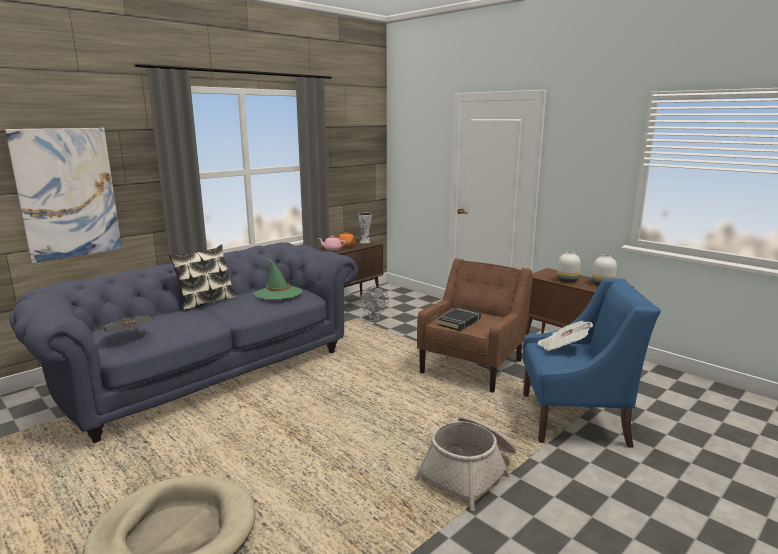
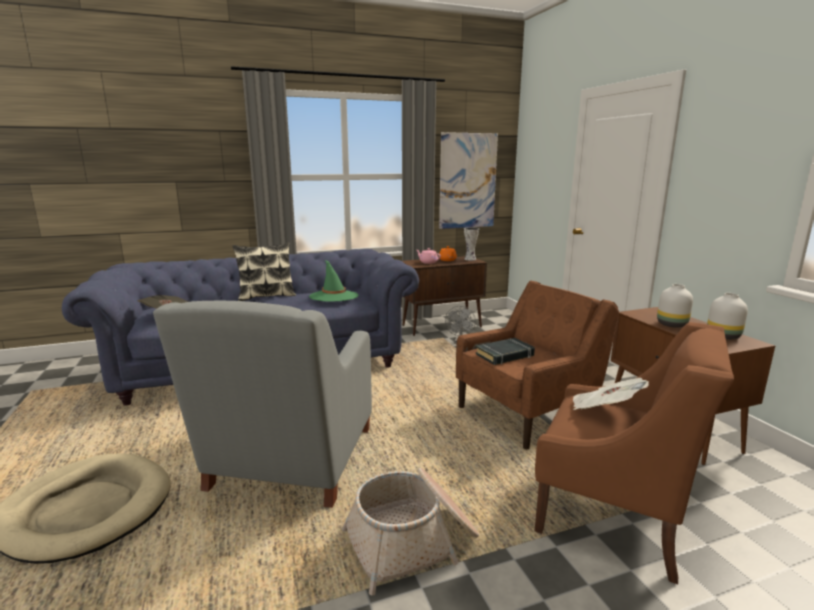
camera: 25 degrees right, 0 degrees up
picture [5,128,122,263] -> picture moved to [439,132,498,229]
blue armchair [523,278,661,448] -> brown armchair [535,322,734,584]
none -> grey armchair [153,301,372,508]

